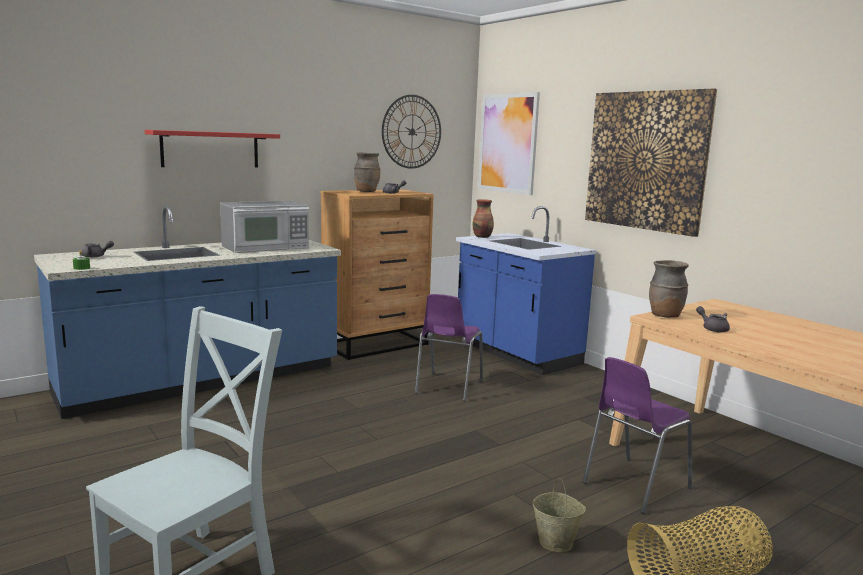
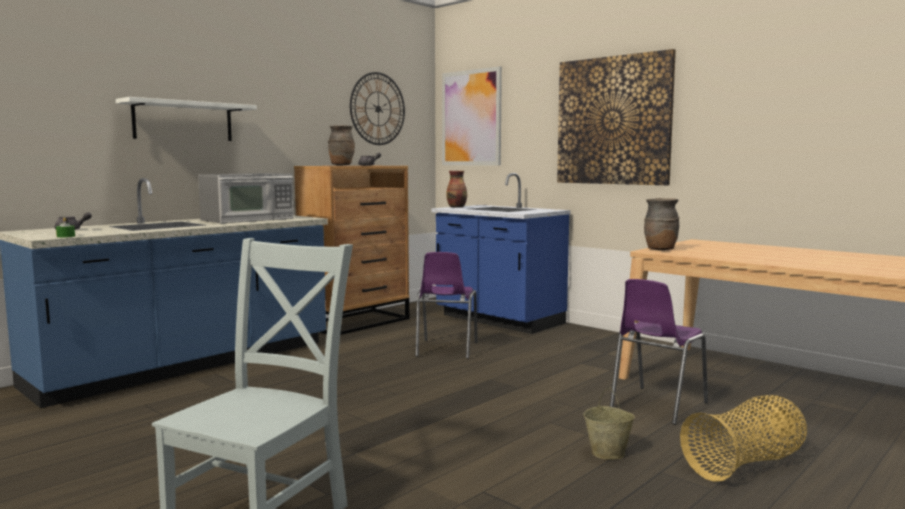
camera: 10 degrees left, 5 degrees down
red shelf [145,130,280,168] -> white shelf [116,97,257,141]
grey teapot [696,306,730,332] -> none

